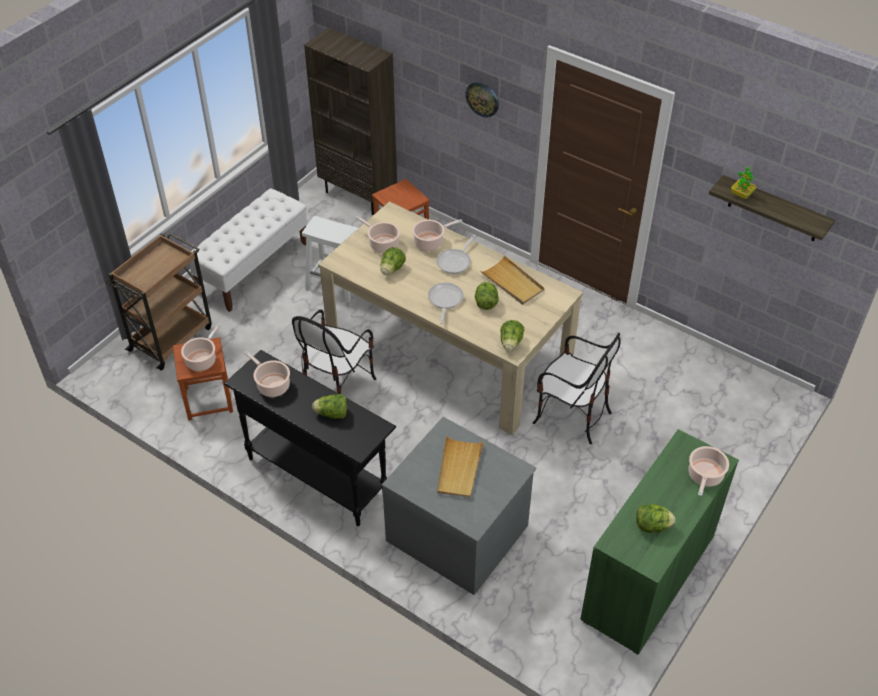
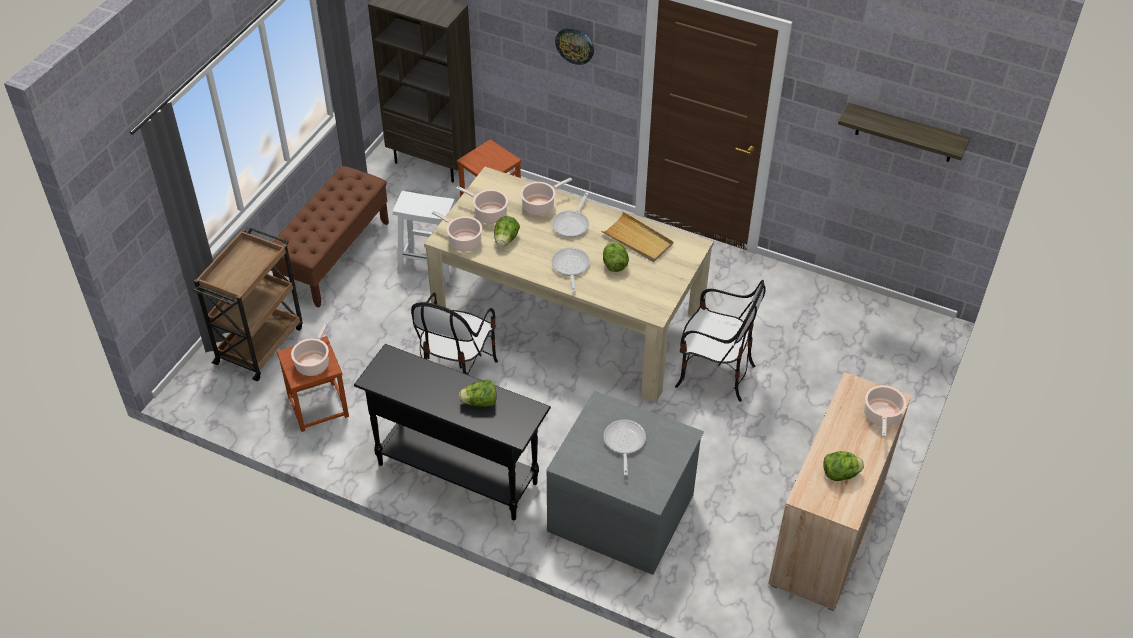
camera: 10 degrees left, 0 degrees up
white bench [189,188,307,312] -> brown bench [271,166,389,308]
cooking pot [244,351,290,397] -> cooking pot moved to [432,211,482,252]
beige tray [437,436,484,498] -> frying pan [604,420,646,476]
lettuce [501,320,524,351] -> none
green cabinet [580,429,739,655] -> beige cabinet [768,372,912,611]
potted plant [731,167,756,199] -> none

